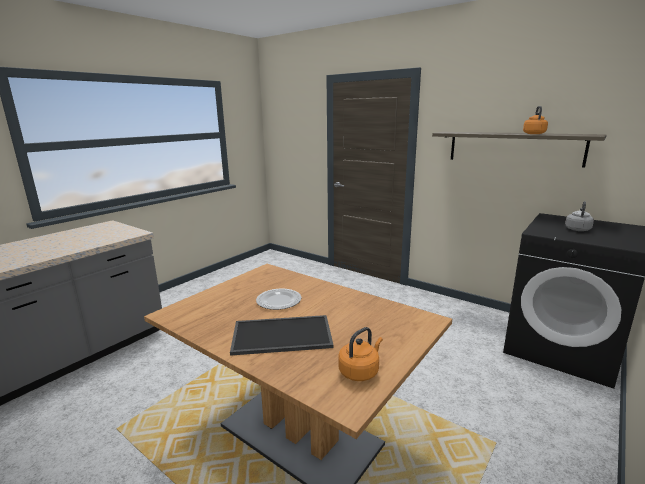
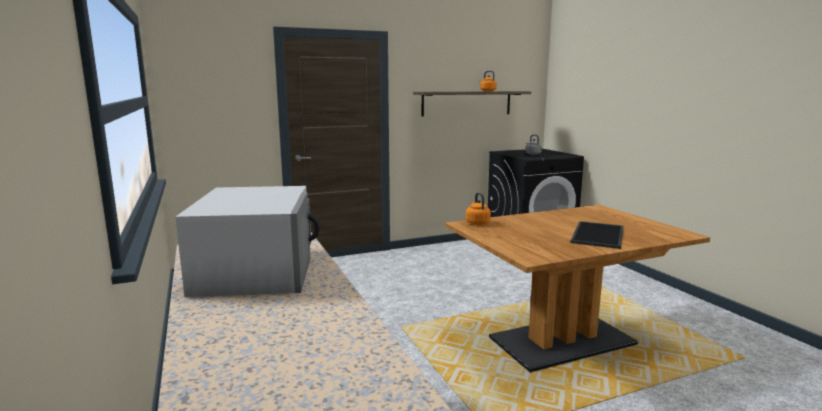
camera: 60 degrees left, 5 degrees down
plate [256,289,302,310] -> none
orange kettle [338,327,383,381] -> orange kettle moved to [466,192,491,225]
none -> white microwave [175,186,320,297]

